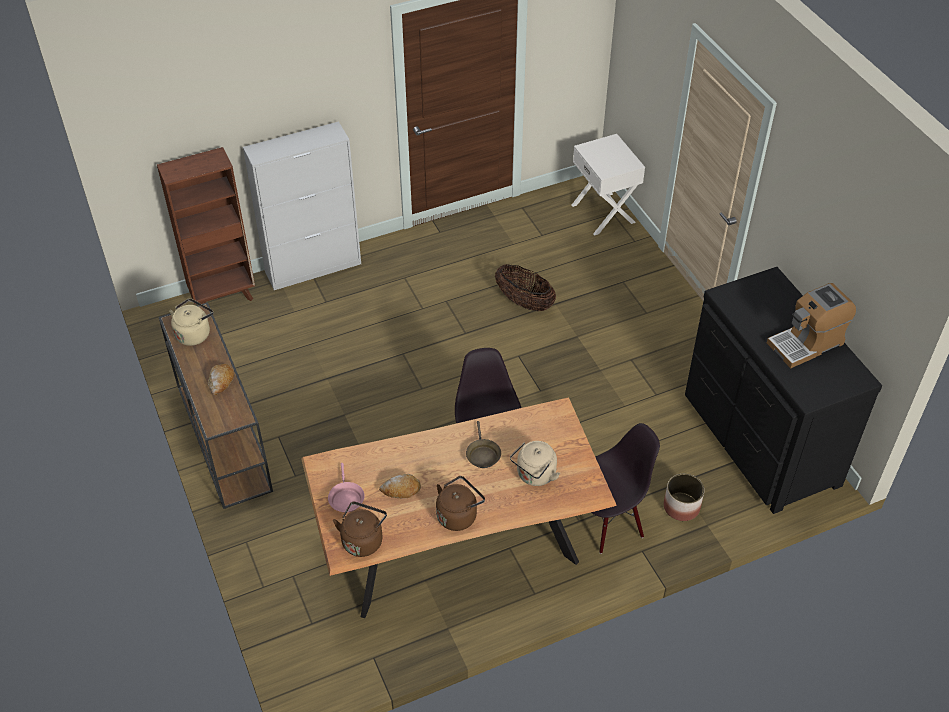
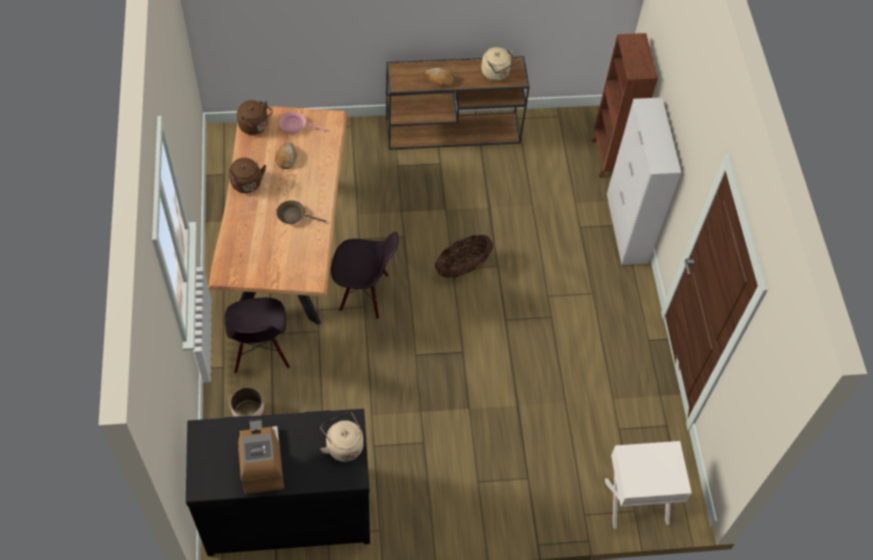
camera: 105 degrees right, 10 degrees up
basket [495,264,556,311] -> basket moved to [435,235,493,278]
beige kettle [510,441,560,486] -> beige kettle moved to [320,412,364,462]

